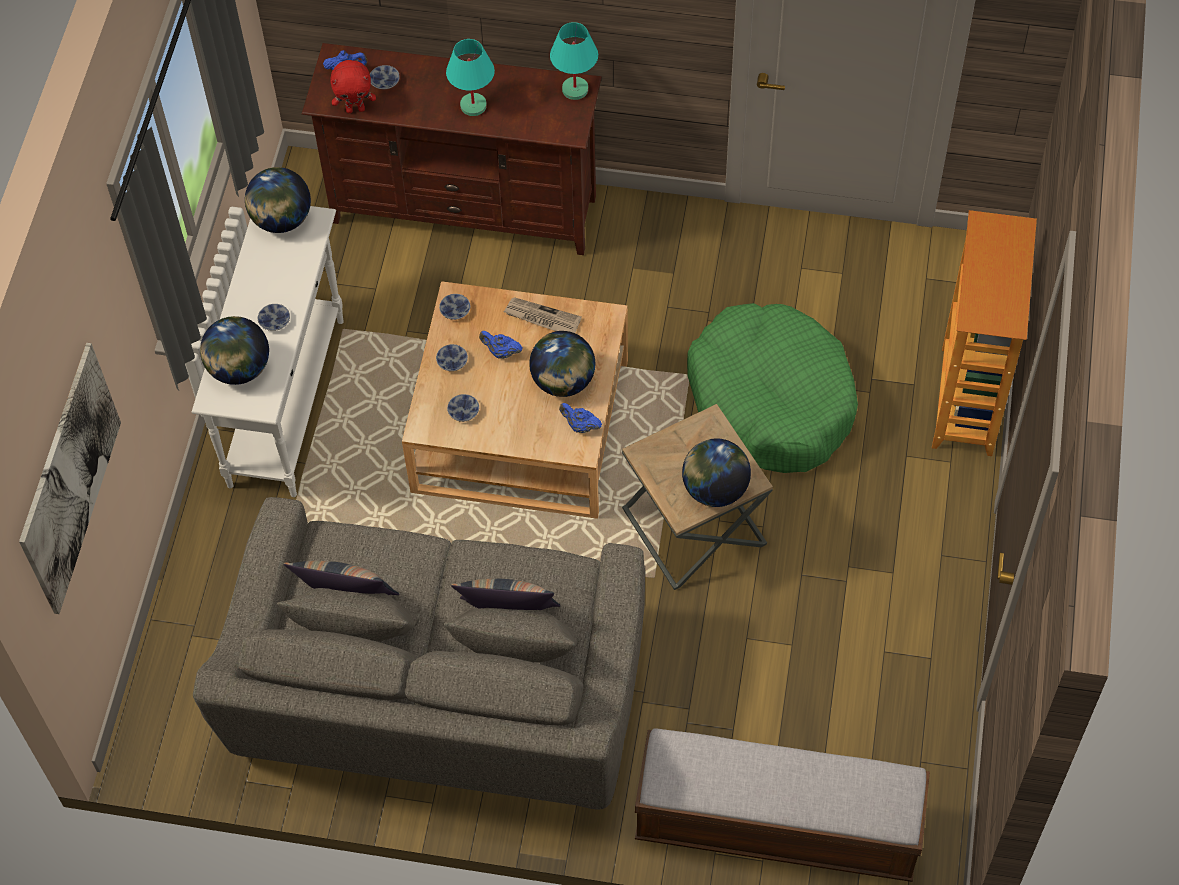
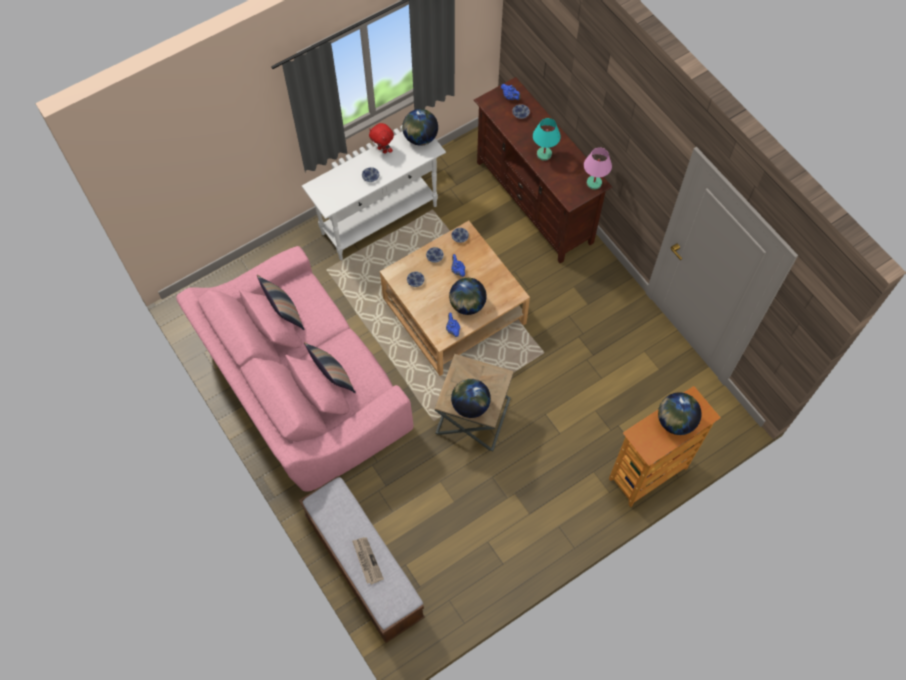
camera: 45 degrees right, 5 degrees up
picture [19,343,121,614] -> none
grey sofa [193,497,645,810] -> pink sofa [176,246,413,491]
globe [200,316,269,385] -> globe moved to [658,392,702,435]
red plush toy [330,60,376,113] -> red plush toy moved to [369,123,394,154]
newspaper [503,297,582,333] -> newspaper moved to [352,537,384,585]
turquoise table lamp [550,22,598,100] -> pink table lamp [584,147,612,190]
green dog bed [687,303,858,473] -> none

